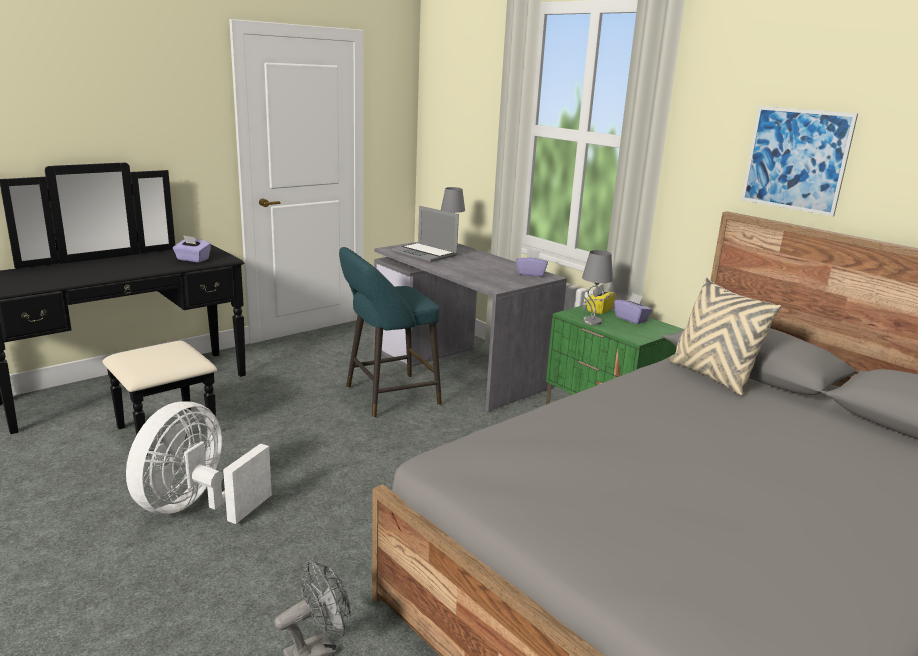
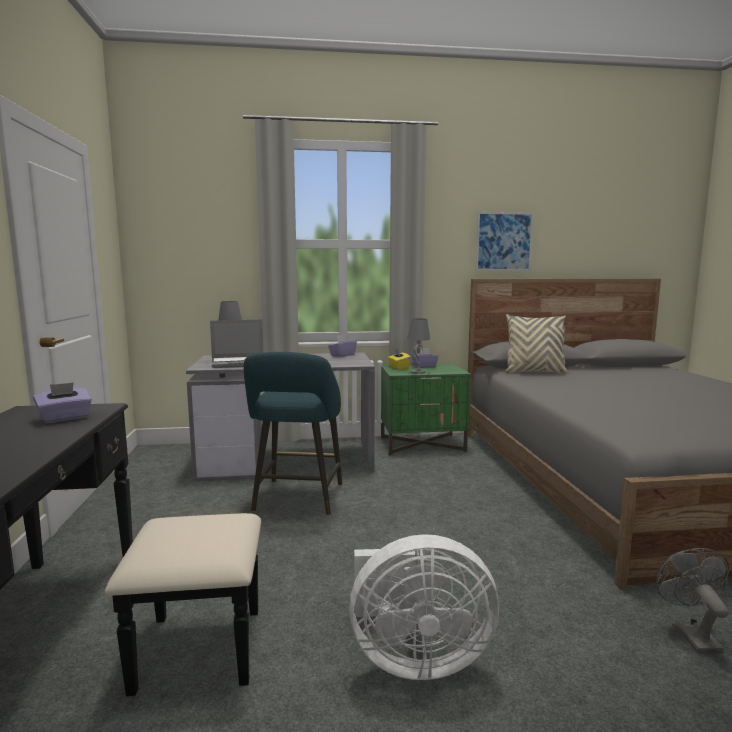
camera: 55 degrees left, 10 degrees down
white fan [126,401,272,524] -> white fan turned 60 degrees counterclockwise [349,534,499,680]

